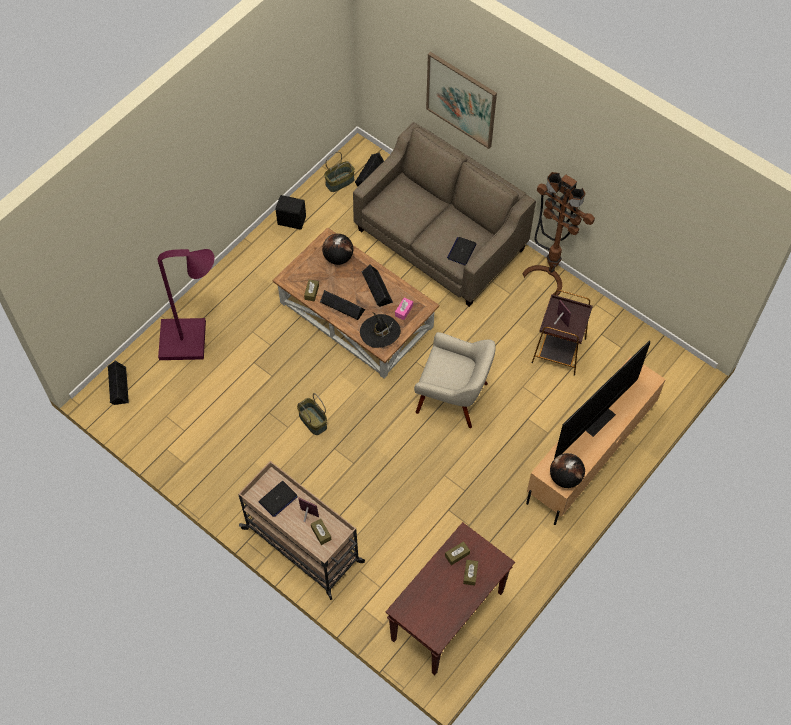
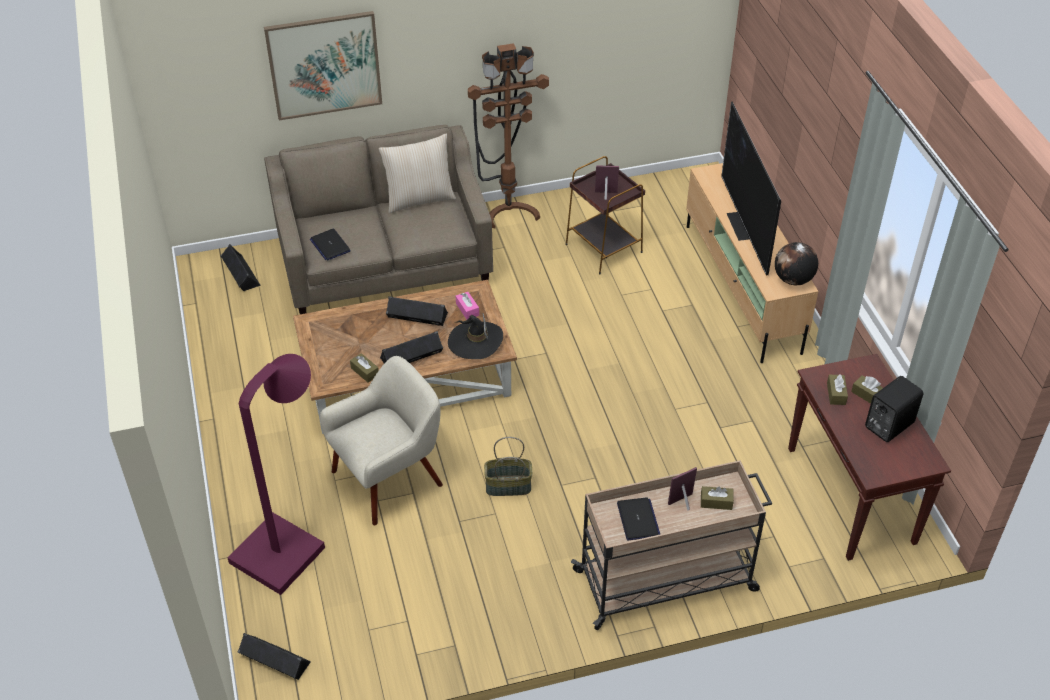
camera: 55 degrees left, 15 degrees down
black speaker [276,195,306,230] -> black speaker moved to [865,376,923,442]
globe [322,233,354,265] -> none
basket [324,152,355,192] -> none
beige armchair [414,332,496,428] -> beige armchair moved to [320,356,443,525]
laptop [447,237,477,265] -> laptop moved to [310,229,351,261]
none -> beige pillow [379,134,456,213]

